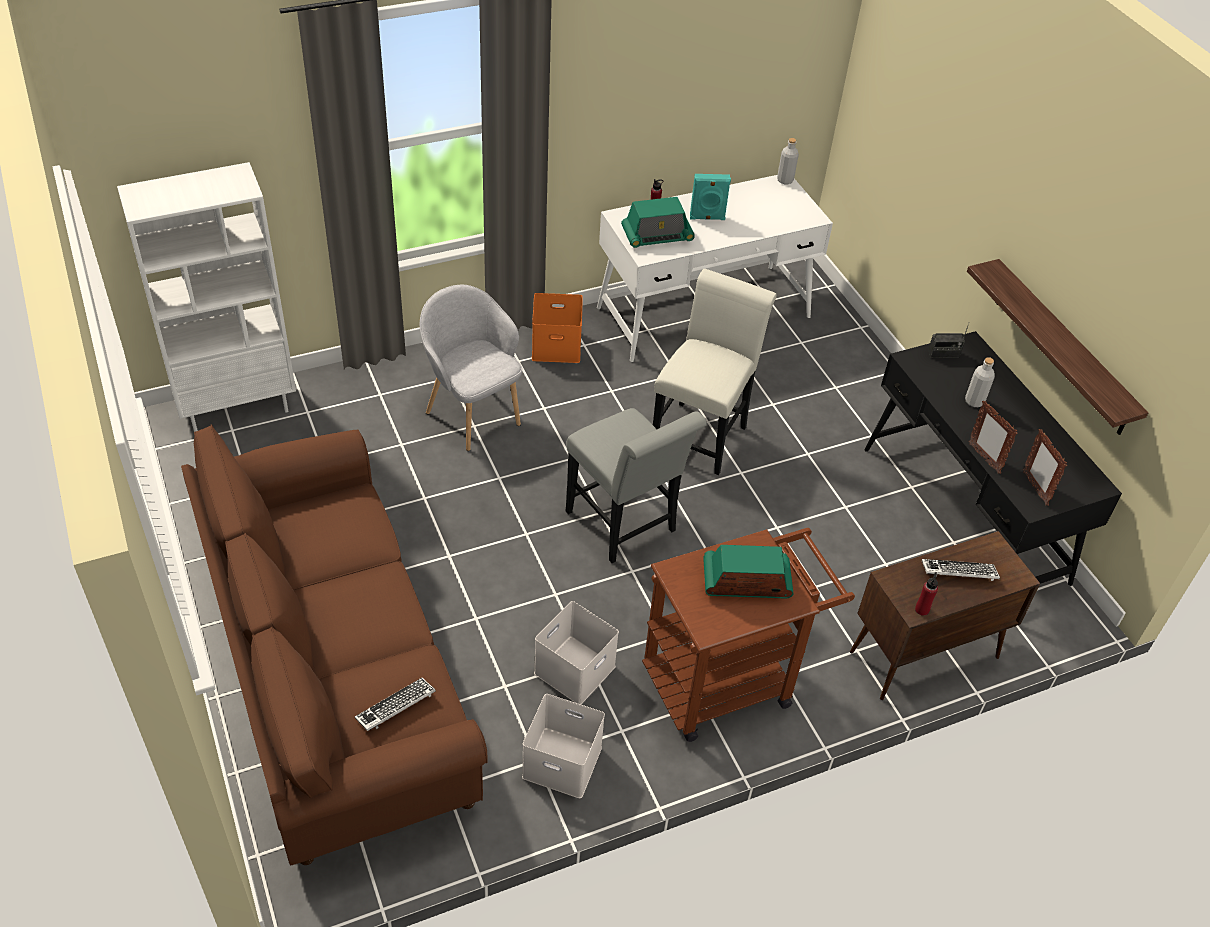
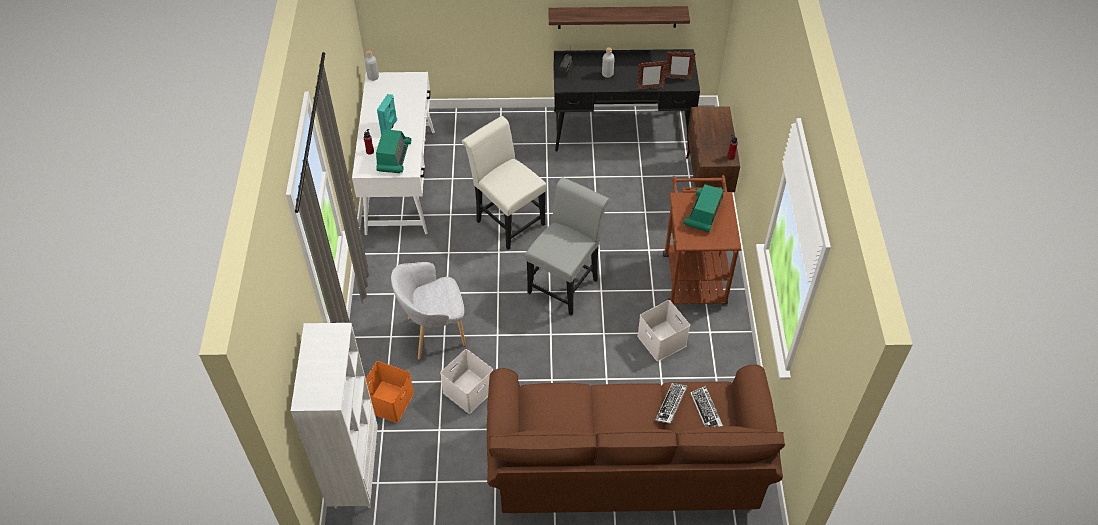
camera: 65 degrees left, 5 degrees up
white storage box [522,694,605,798] -> white storage box moved to [440,349,493,414]
orange storage box [532,293,583,363] -> orange storage box moved to [366,361,414,423]
grey chair [566,408,707,563] -> grey chair turned 45 degrees counterclockwise [525,177,609,315]
keyboard [922,559,1000,581] -> keyboard moved to [655,383,687,424]

